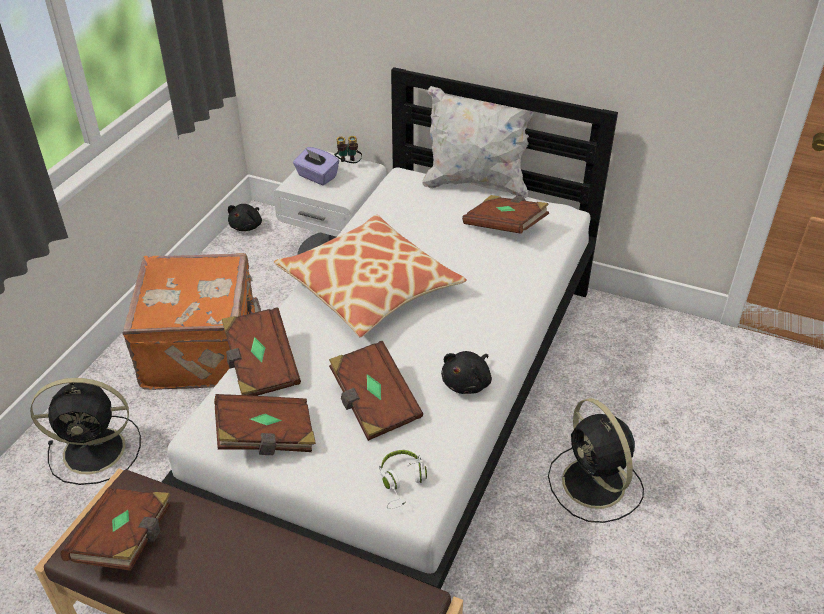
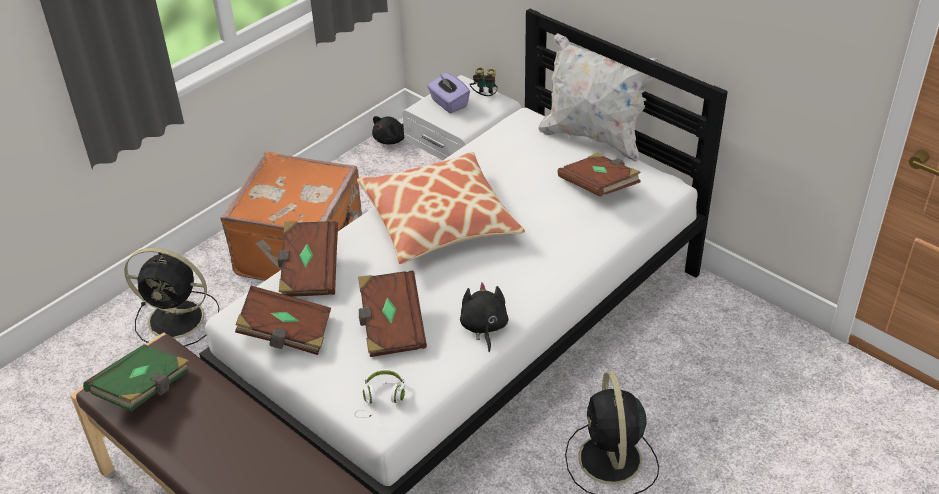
camera: 20 degrees right, 0 degrees up
brown book [61,488,170,571] -> green book [83,344,190,411]
black plush toy [441,351,492,394] -> black plush toy turned 120 degrees clockwise [460,282,508,352]

